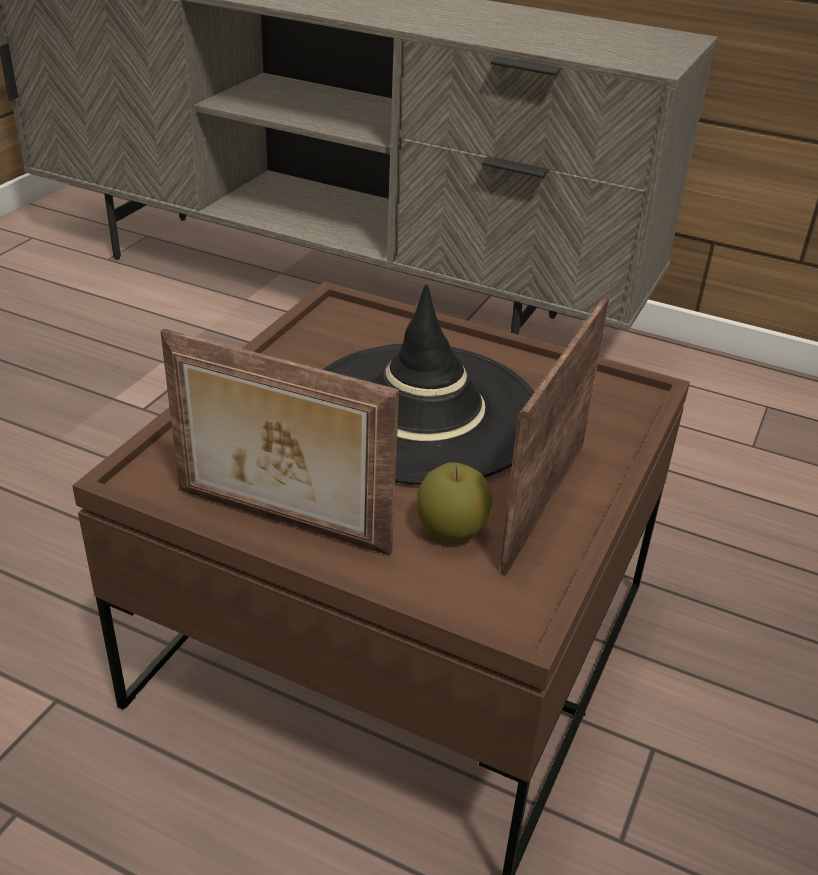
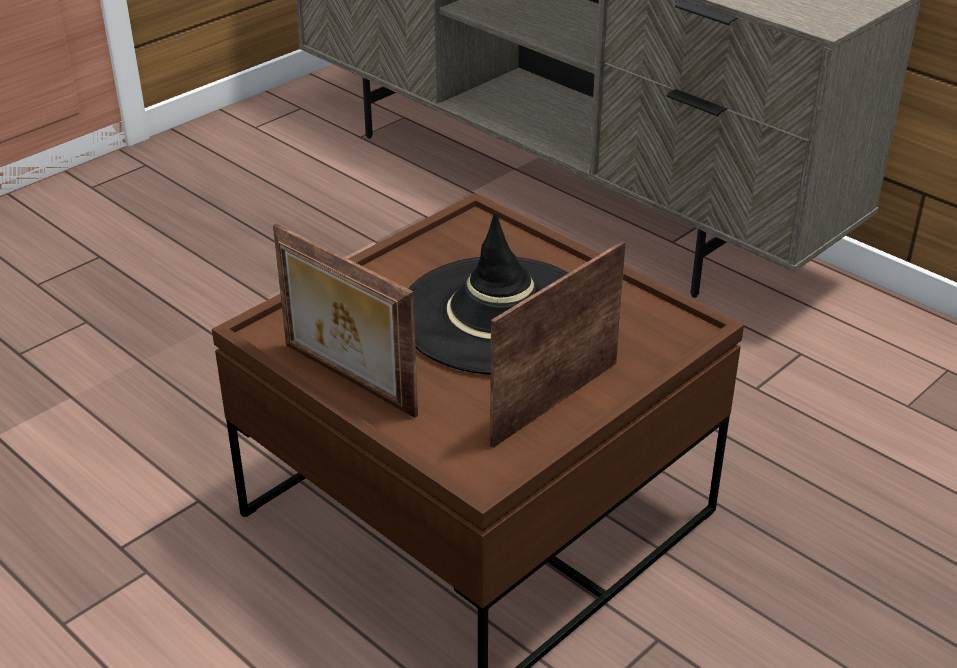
camera: 20 degrees right, 0 degrees up
apple [417,462,493,542] -> none

